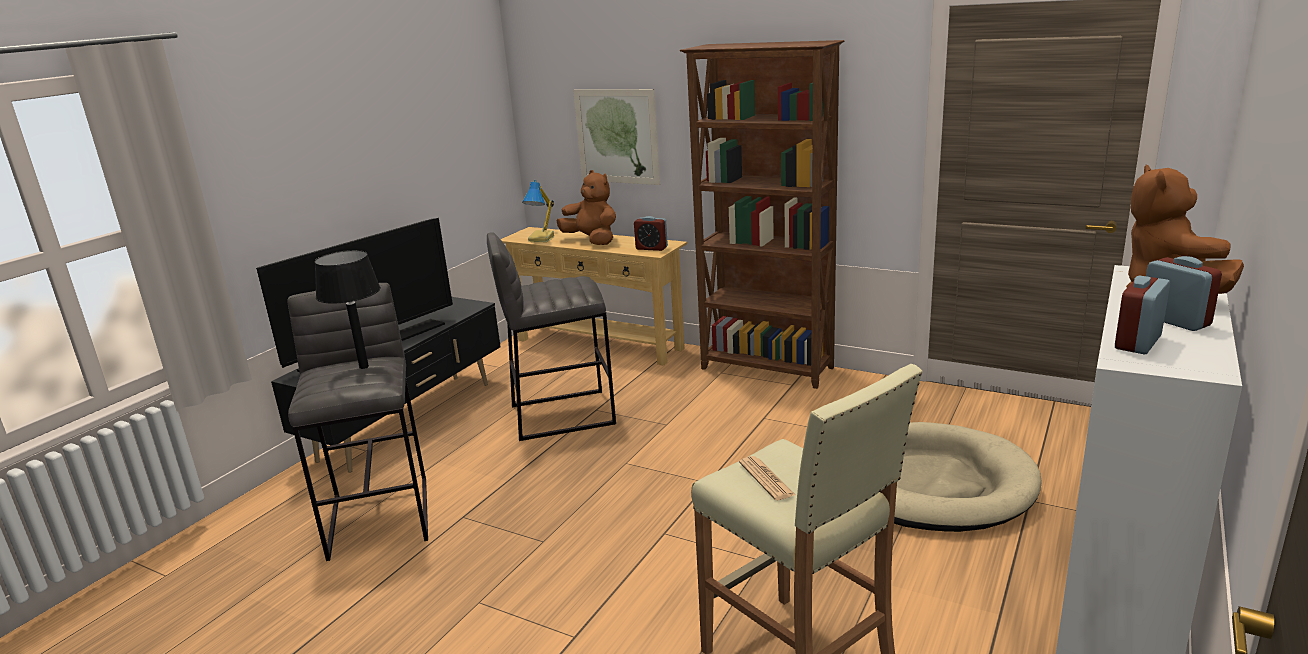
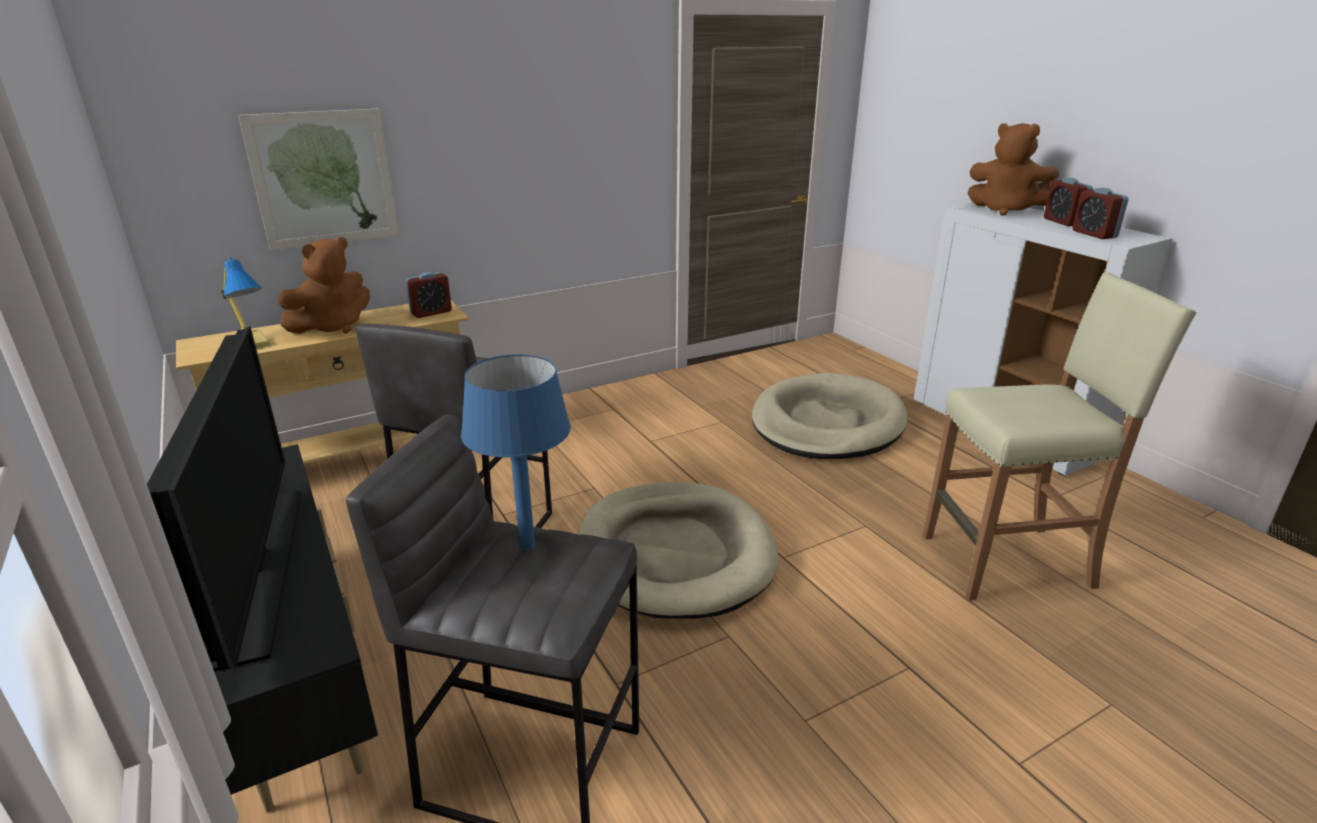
camera: 60 degrees left, 5 degrees up
black table lamp [314,250,381,369] -> blue table lamp [461,354,571,551]
brown plush toy [556,170,616,245] -> brown plush toy turned 150 degrees clockwise [278,237,370,334]
brown bookcase [680,40,845,389] -> none
newspaper [739,456,795,500] -> none
alarm clock [1146,256,1222,331] -> alarm clock turned 105 degrees counterclockwise [1044,178,1093,226]
none -> beige dog bed [578,482,779,619]

